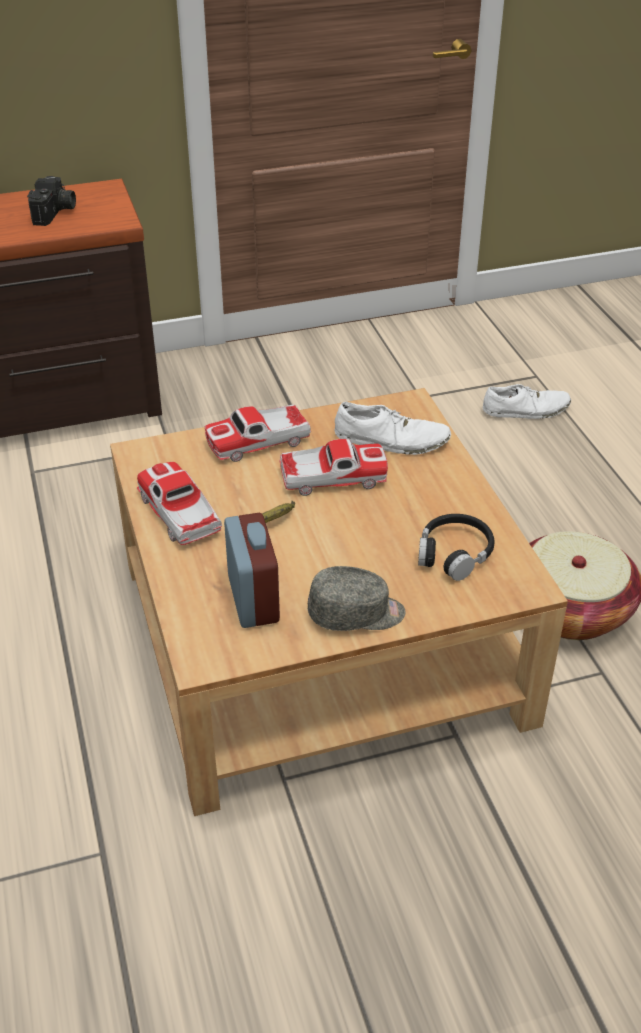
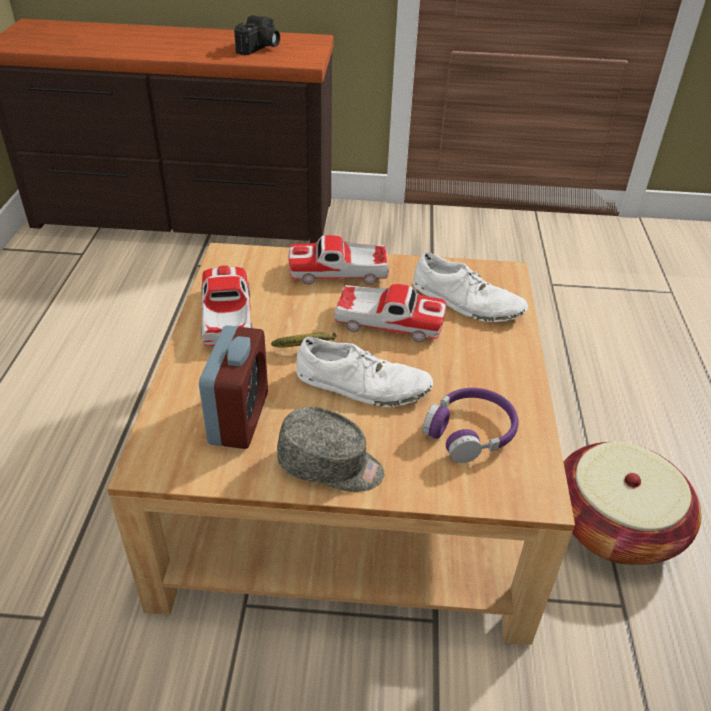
camera: 20 degrees right, 0 degrees up
black headphones [418,514,495,581] -> purple headphones [422,388,518,463]
white shoe [483,384,571,419] -> white shoe moved to [296,337,433,407]

